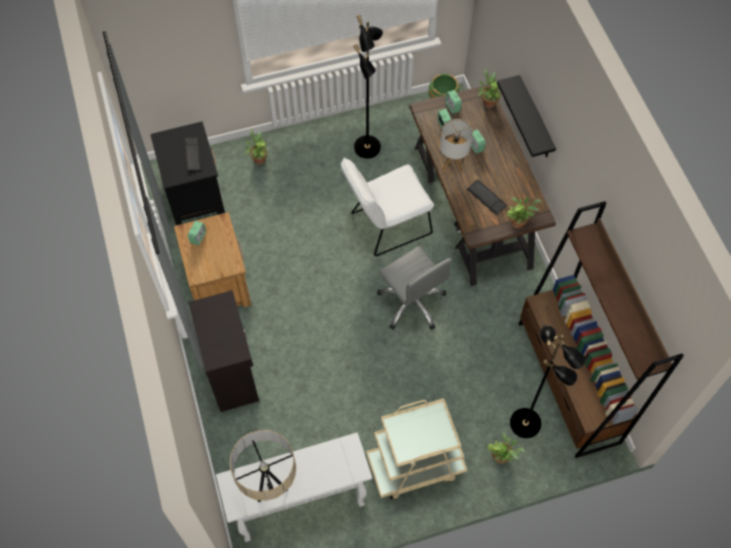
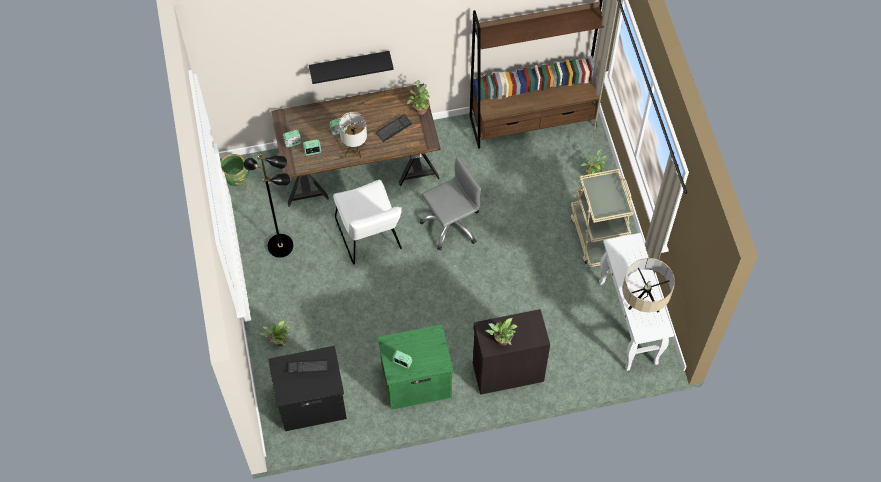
camera: 85 degrees left, 0 degrees up
brown nightstand [174,212,251,308] -> green nightstand [377,324,454,410]
potted plant [478,69,501,108] -> potted plant moved to [486,318,518,346]
black floor lamp [510,326,586,438] -> none

